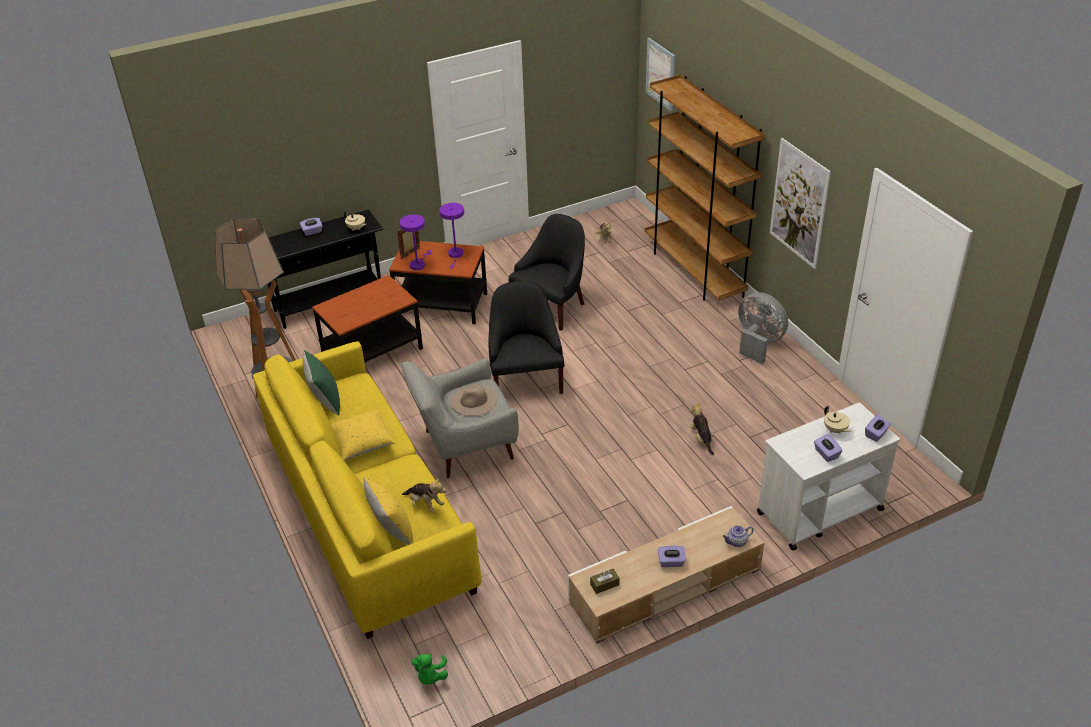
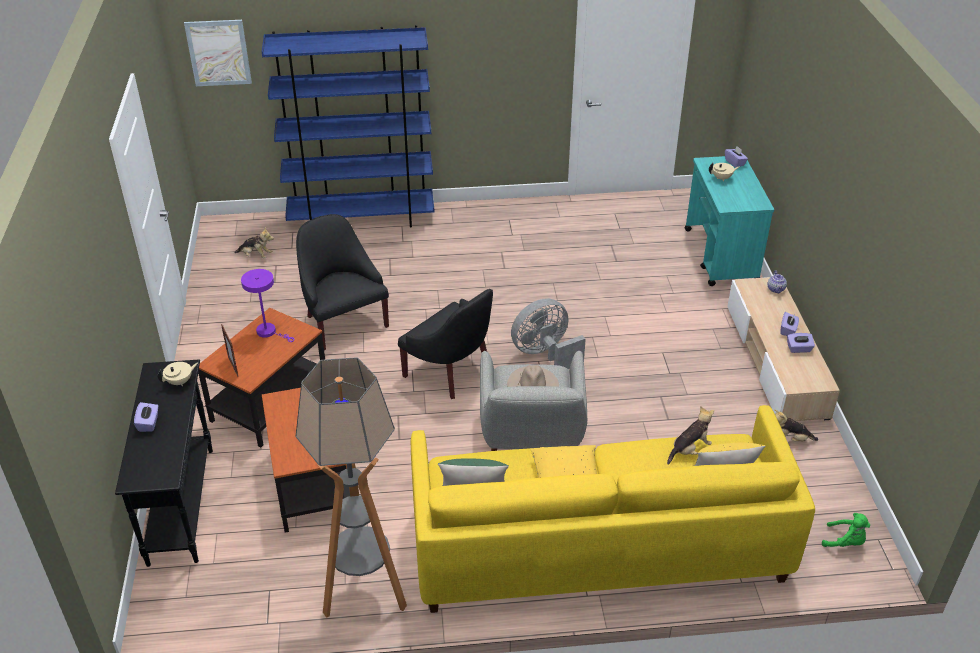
camera: 70 degrees left, 0 degrees up
purple table lamp [400,214,431,270] -> none
black armchair [488,281,565,394] -> black armchair turned 150 degrees counterclockwise [398,289,493,399]
brown tissue box [590,569,620,594] -> none
brown bookcase [645,75,765,301] -> blue bookcase [262,25,435,228]
plush toy [689,401,715,455] -> plush toy moved to [774,409,818,442]
grey fan [738,292,788,364] -> grey fan moved to [511,298,586,369]
white cart [757,403,900,550] -> turquoise cart [684,156,774,286]
picture [770,138,831,269] -> none
purple tissue box [814,434,842,462] -> purple tissue box moved to [787,333,815,353]

